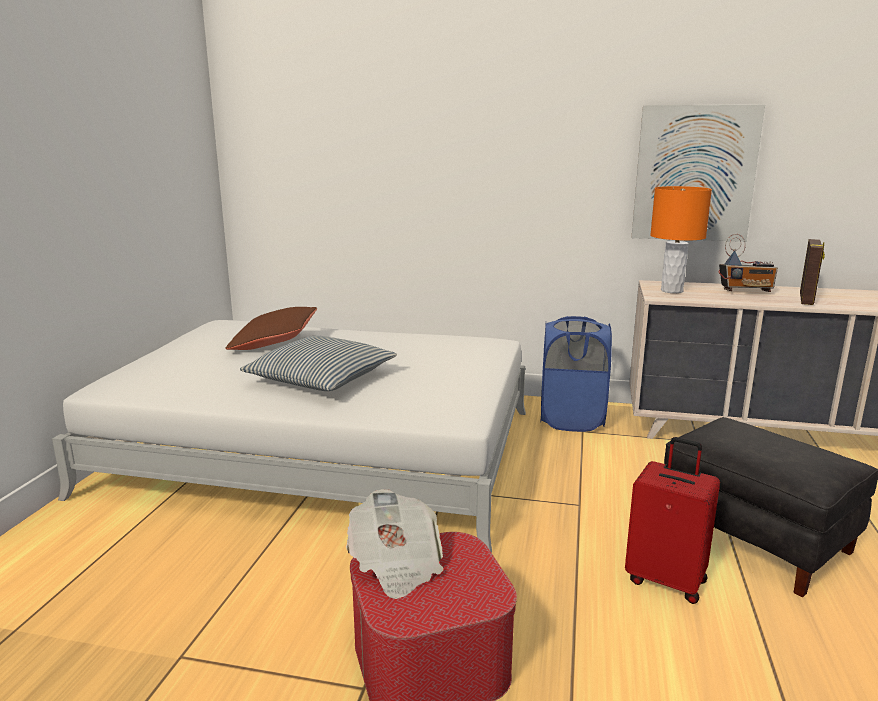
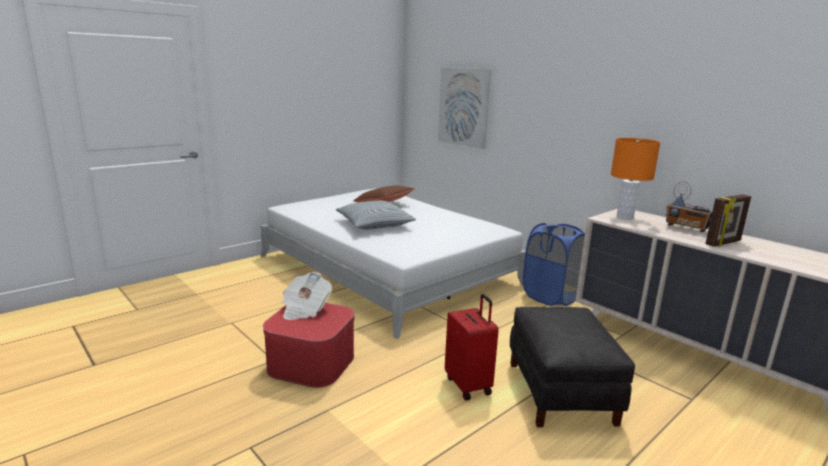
camera: 35 degrees right, 0 degrees up
picture [631,105,765,242] -> picture moved to [438,68,491,149]

